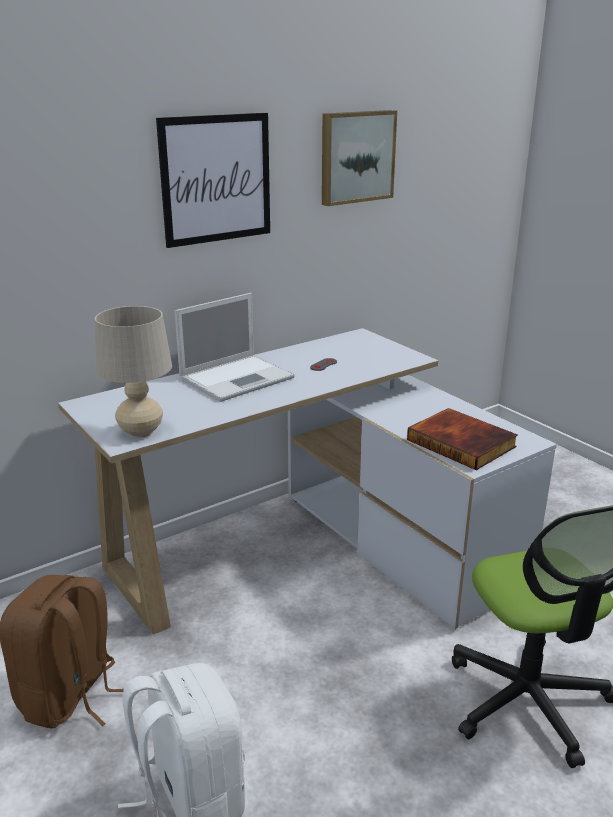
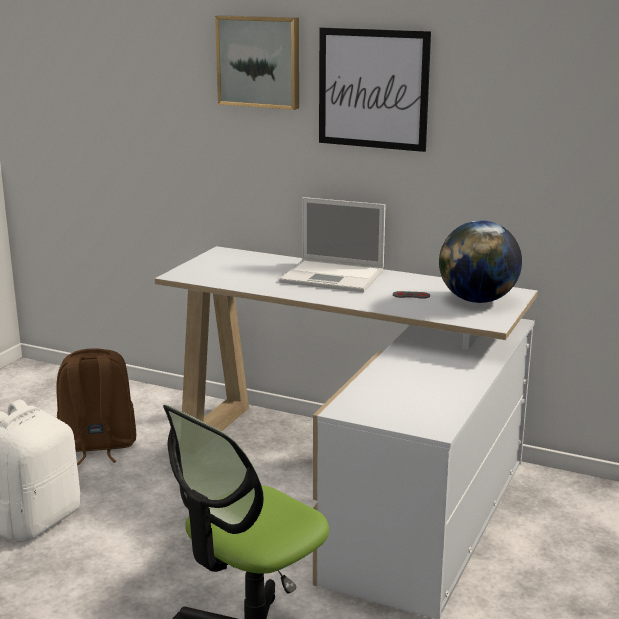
camera: 60 degrees right, 5 degrees down
beige table lamp [95,306,172,438] -> none
picture [322,110,397,206] -> picture moved to [215,15,299,110]
book [407,408,518,470] -> none
none -> globe [439,220,522,303]

